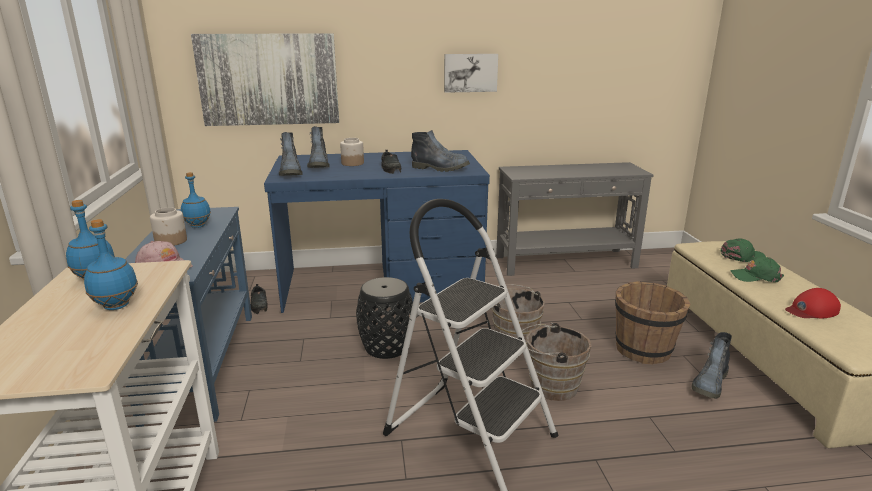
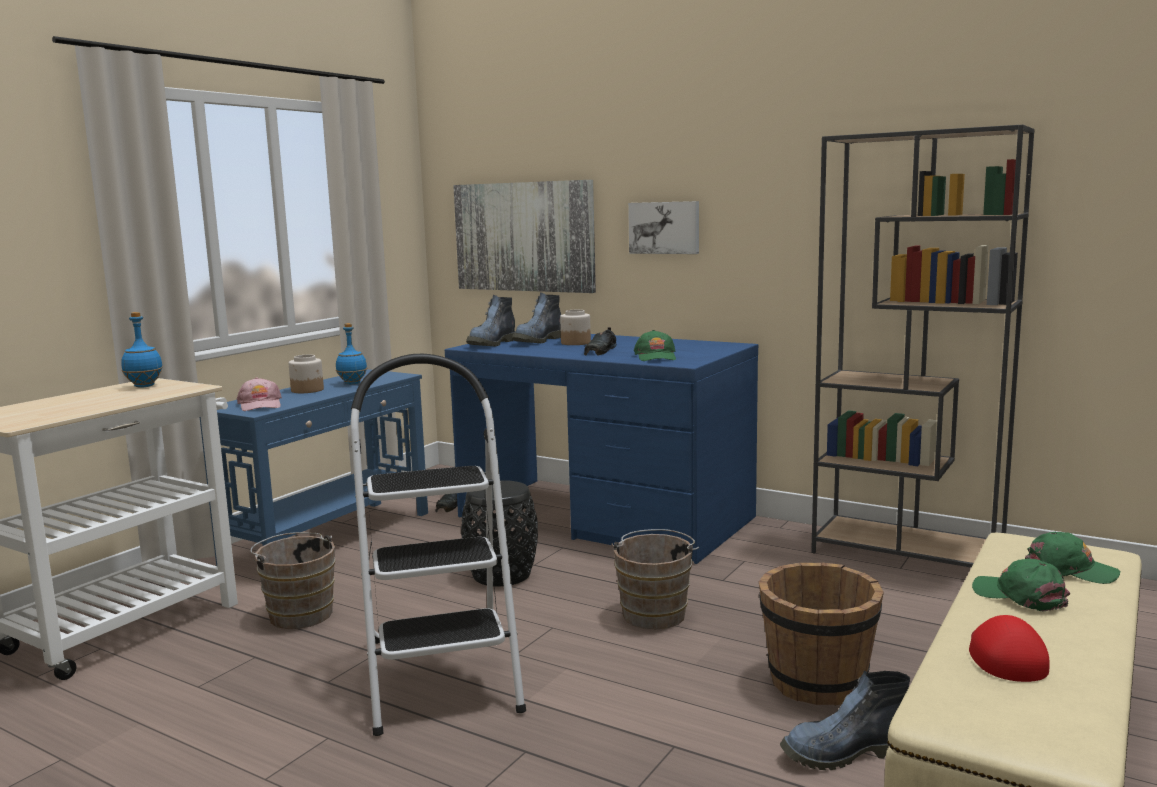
camera: 40 degrees right, 10 degrees down
blue bottle [84,219,138,310] -> none
boot [411,130,470,172] -> green cap [634,330,676,361]
picture [444,54,498,93] -> picture moved to [628,201,699,254]
grey console table [496,162,654,276] -> bookcase [811,125,1035,568]
brown bucket [522,323,592,401] -> brown bucket moved to [250,532,335,629]
red cap [785,288,841,318] -> red cap turned 75 degrees clockwise [969,615,1050,682]

